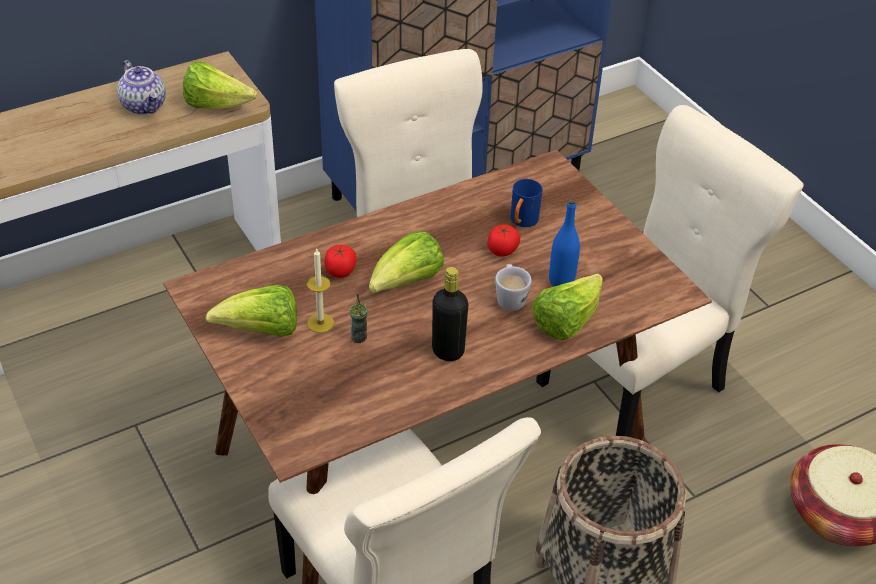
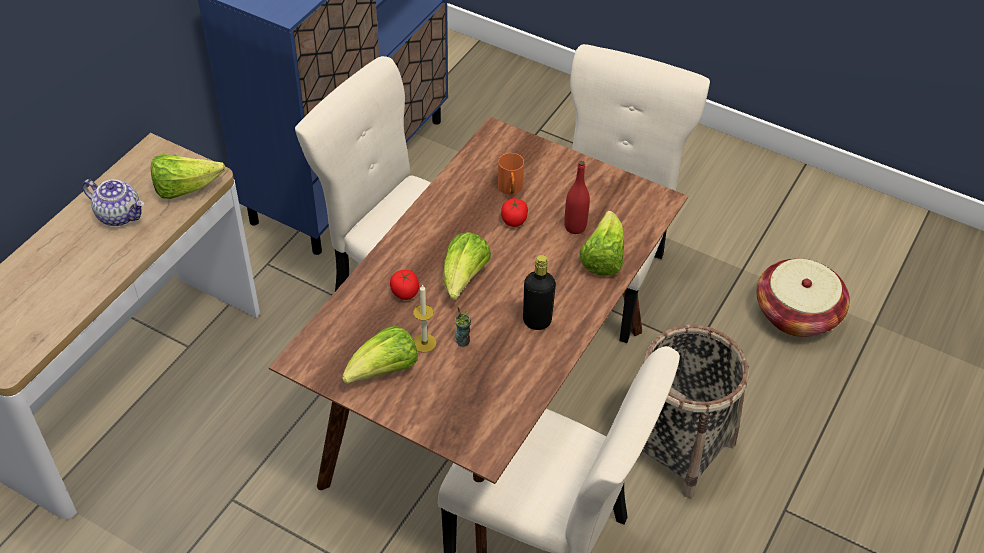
camera: 30 degrees left, 5 degrees up
white mug [495,264,532,311] -> none
blue mug [511,179,543,227] -> orange mug [498,153,524,195]
blue bottle [549,199,580,287] -> red bottle [564,161,590,234]

